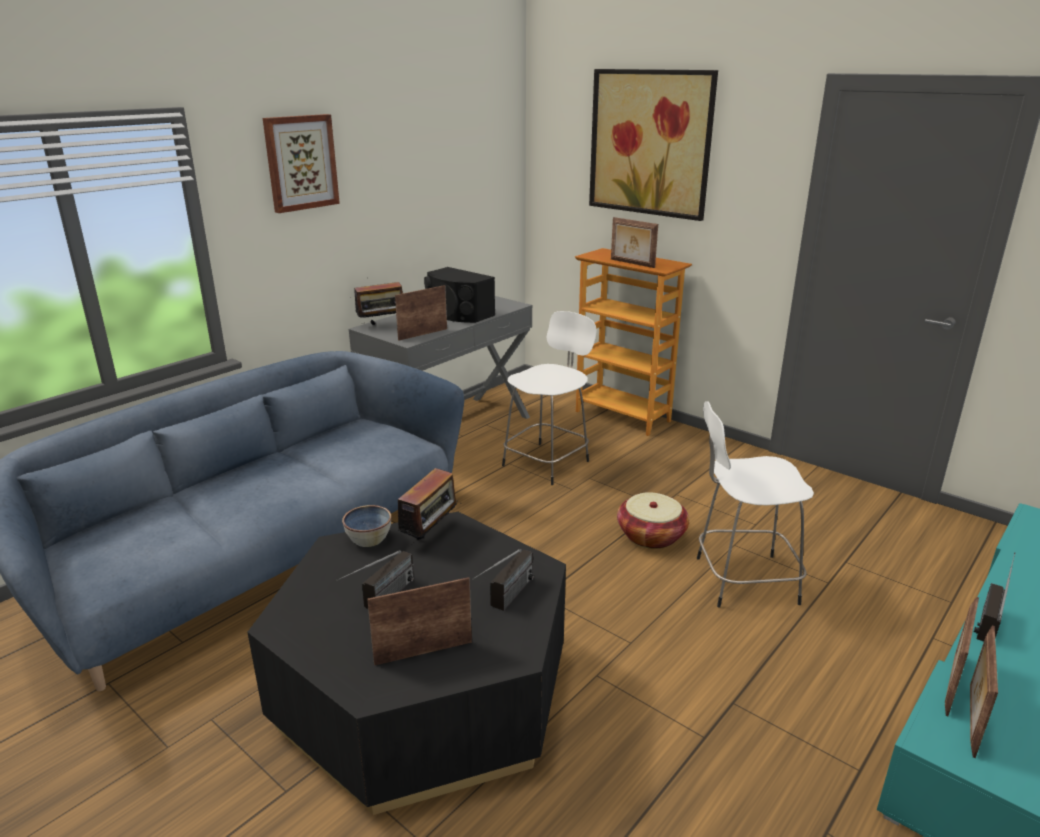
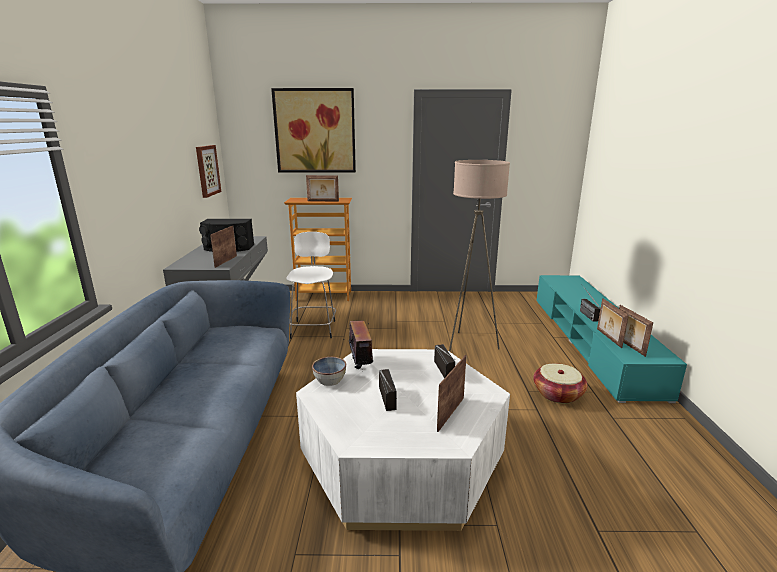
camera: 40 degrees left, 5 degrees down
black coffee table [247,512,566,815] -> white coffee table [296,349,510,531]
picture [263,114,340,213] -> picture moved to [196,145,221,198]
radio [354,279,403,325] -> none
basket [617,492,689,549] -> basket moved to [533,363,587,404]
white stool [697,401,814,608] -> beige floor lamp [449,160,510,352]

